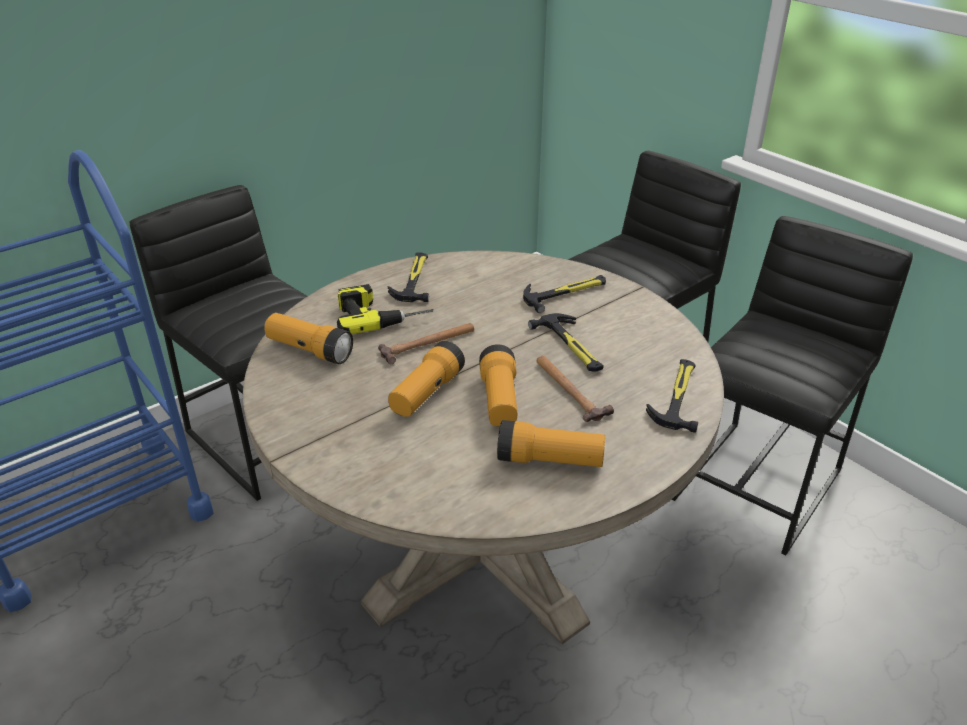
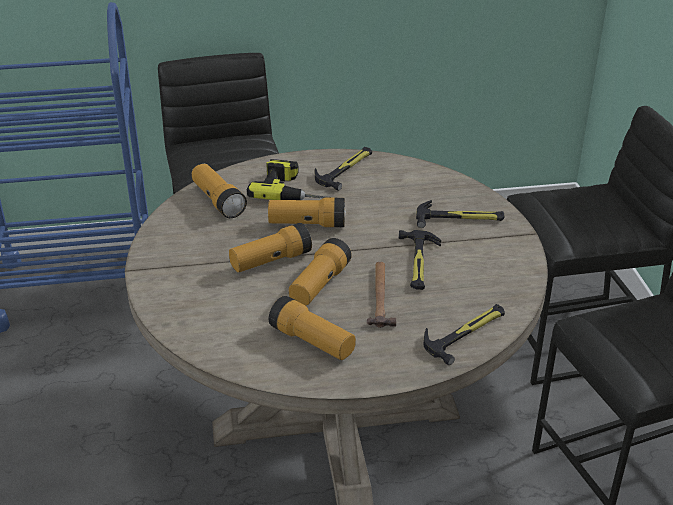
camera: 30 degrees right, 0 degrees up
hammer [378,323,474,365] -> flashlight [268,198,346,227]

